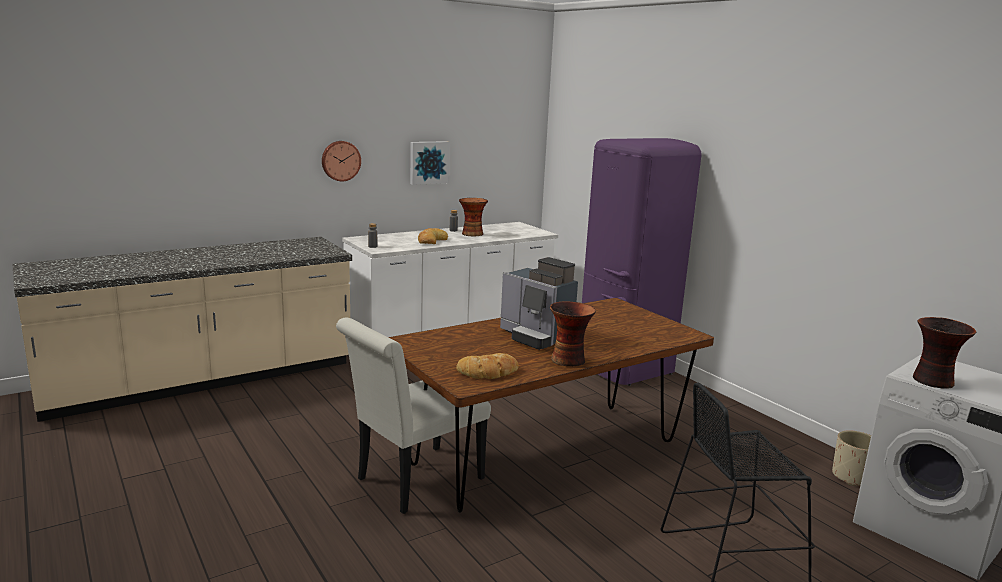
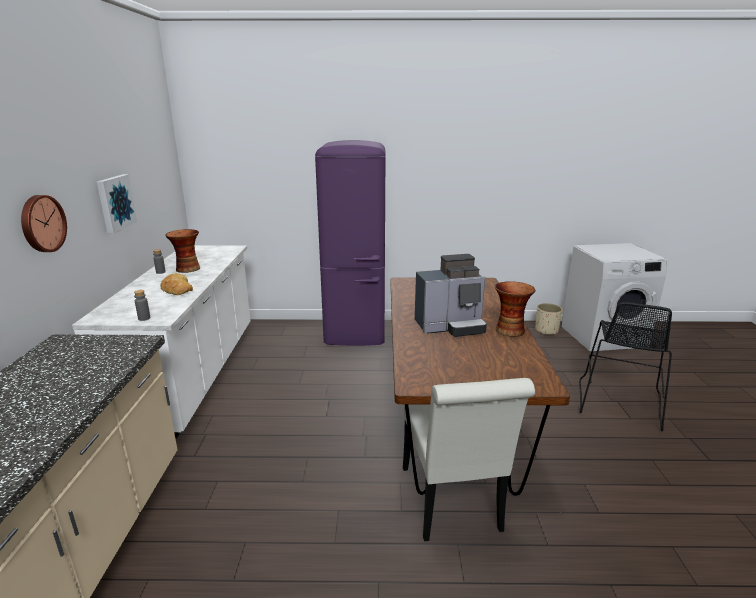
camera: 55 degrees left, 5 degrees up
bread [456,353,519,379] -> none
vase [913,317,976,389] -> none

